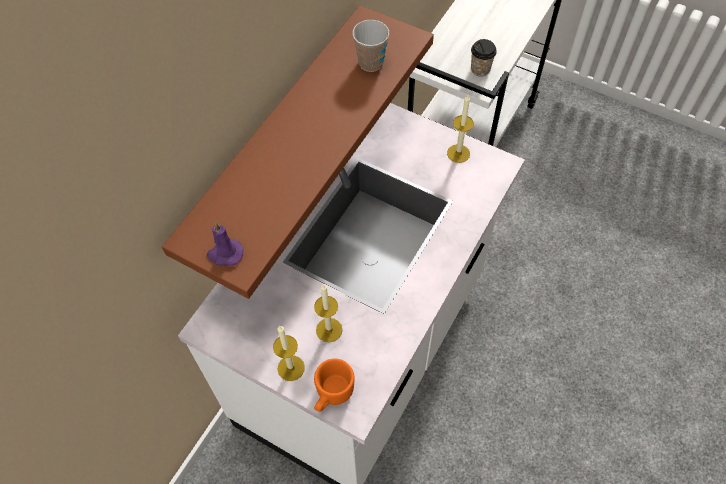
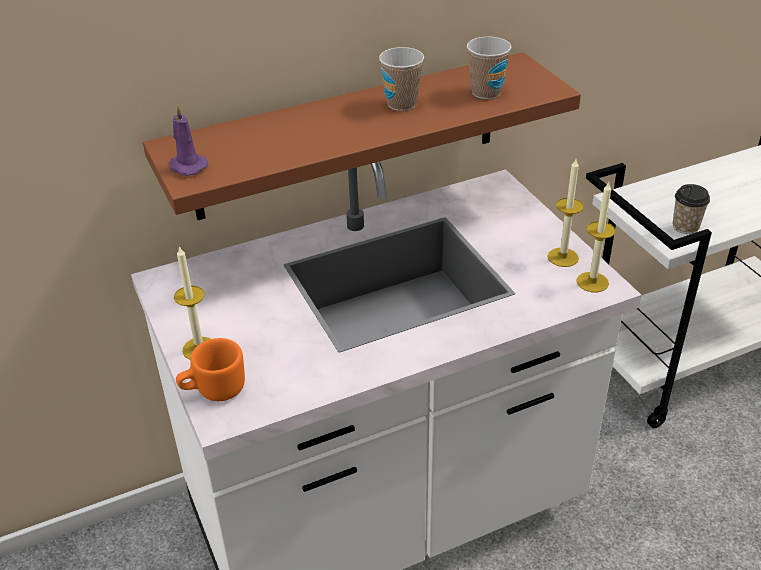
camera: 35 degrees right, 20 degrees down
candle [314,284,342,342] -> candle moved to [576,182,616,292]
none -> cup [379,47,424,111]

